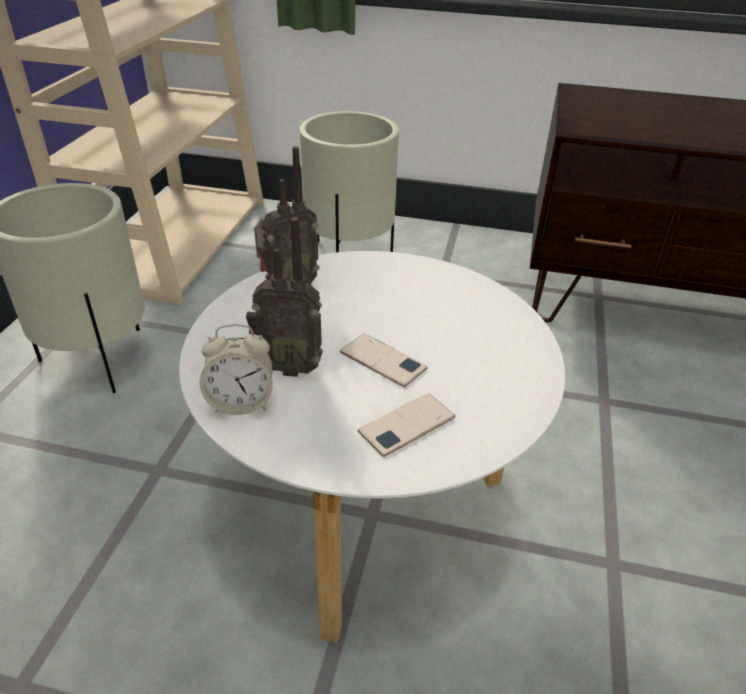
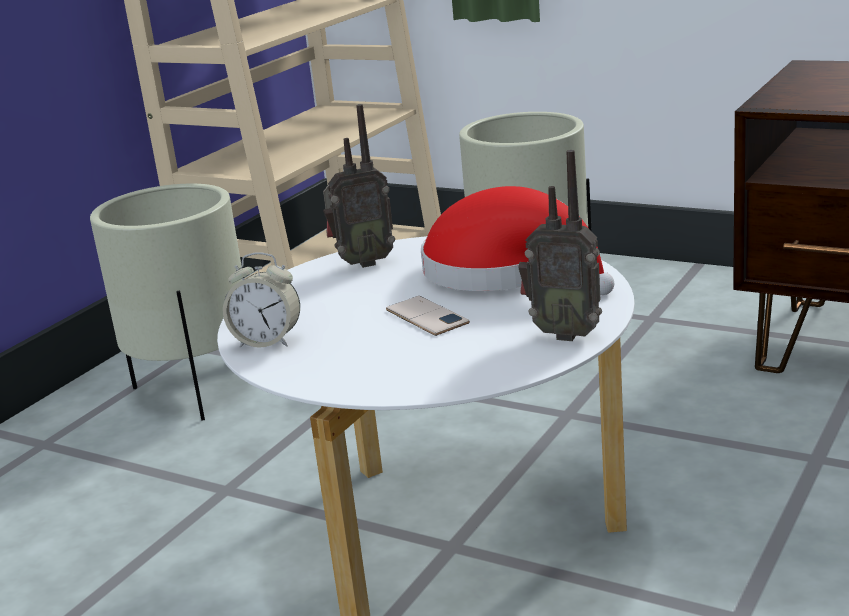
camera: 20 degrees right, 15 degrees down
radio [246,217,323,377] -> radio moved to [518,150,602,341]
phone [358,393,455,457] -> none
none -> red hat [421,186,614,295]

